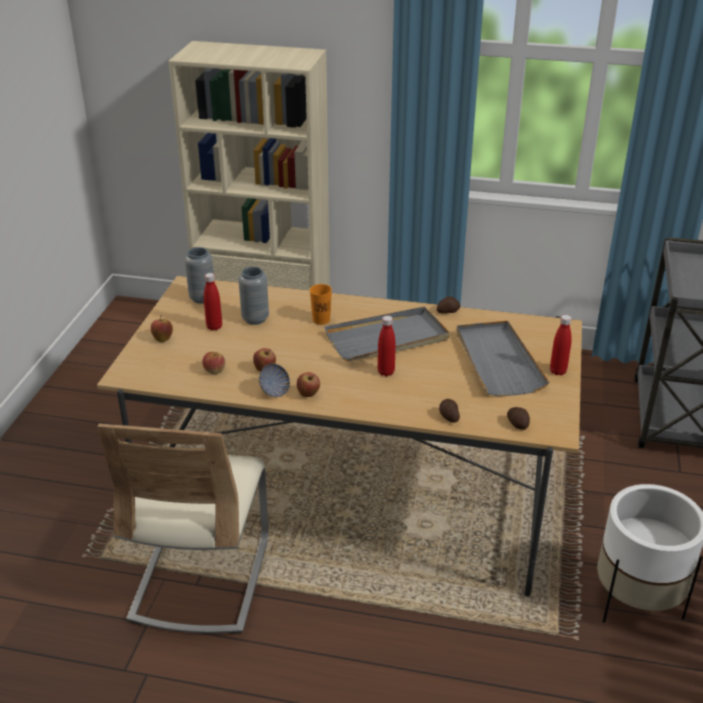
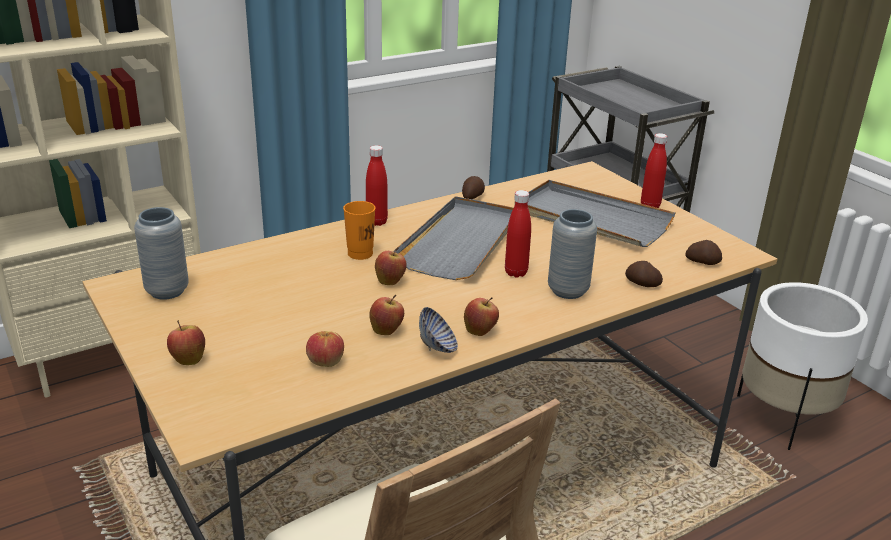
camera: 45 degrees left, 5 degrees down
red bottle [204,273,222,331] -> red bottle moved to [366,145,388,226]
grey vase [239,267,269,325] -> grey vase moved to [548,209,597,299]
none -> apple [375,247,407,285]

